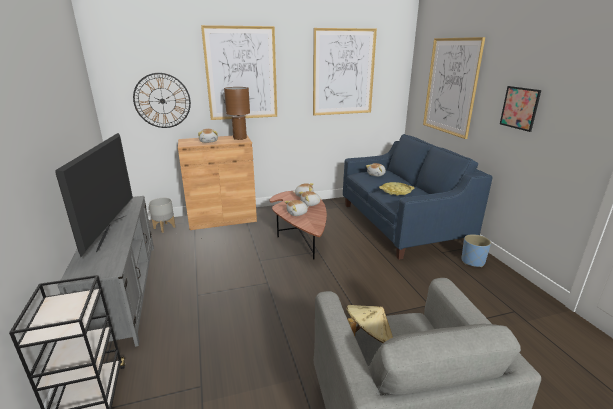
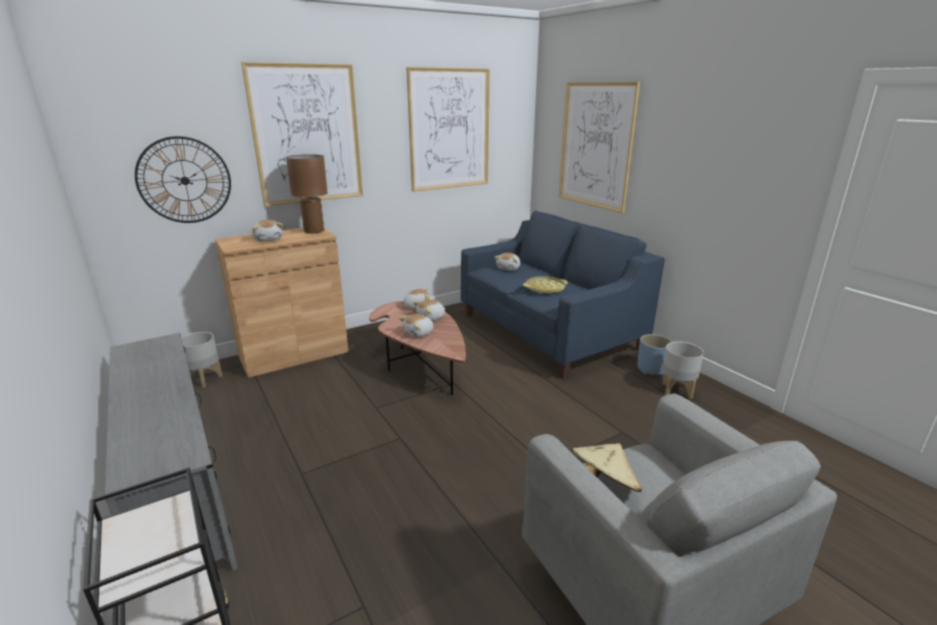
camera: 15 degrees left, 0 degrees up
television [55,133,133,257] -> none
picture [500,86,541,132] -> none
none -> grey planter [662,341,704,399]

